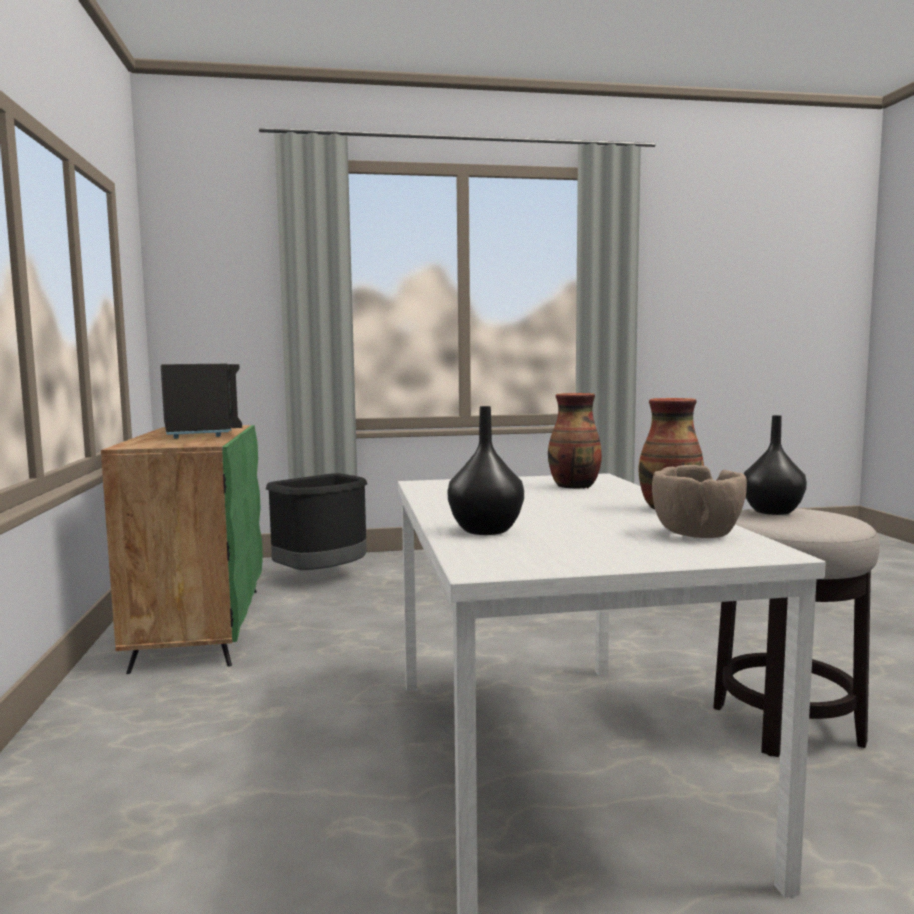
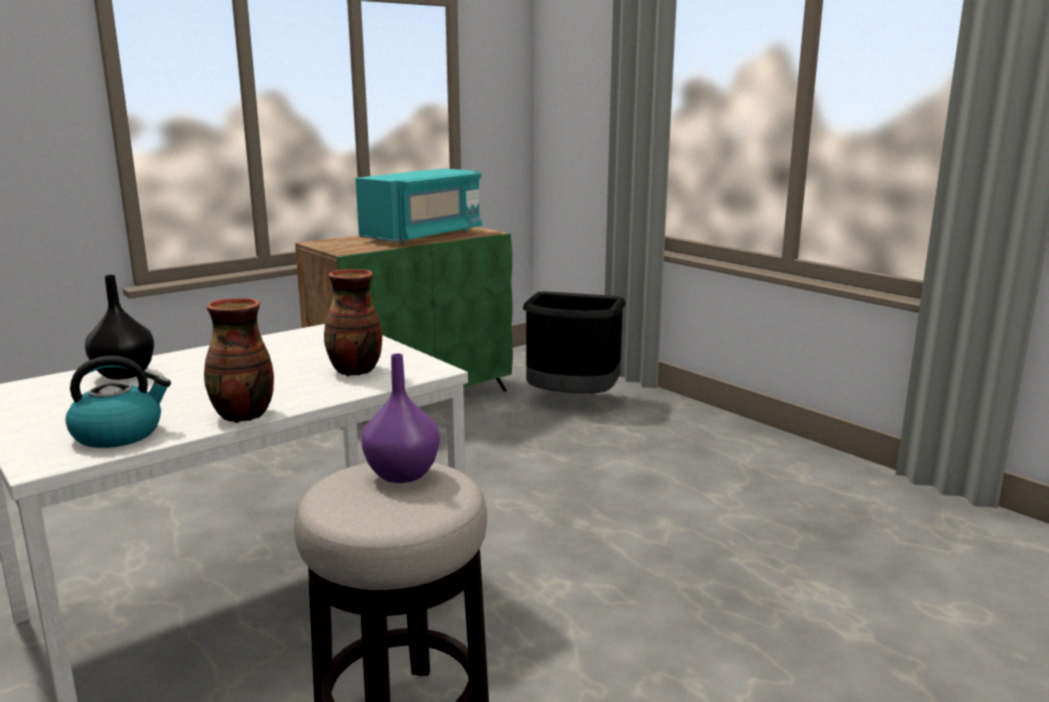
camera: 60 degrees right, 10 degrees up
black microwave [161,364,242,439] -> turquoise microwave [356,168,482,244]
brown bowl [652,465,747,538] -> kettle [65,356,171,448]
black vase [744,415,807,515] -> purple vase [361,353,440,483]

